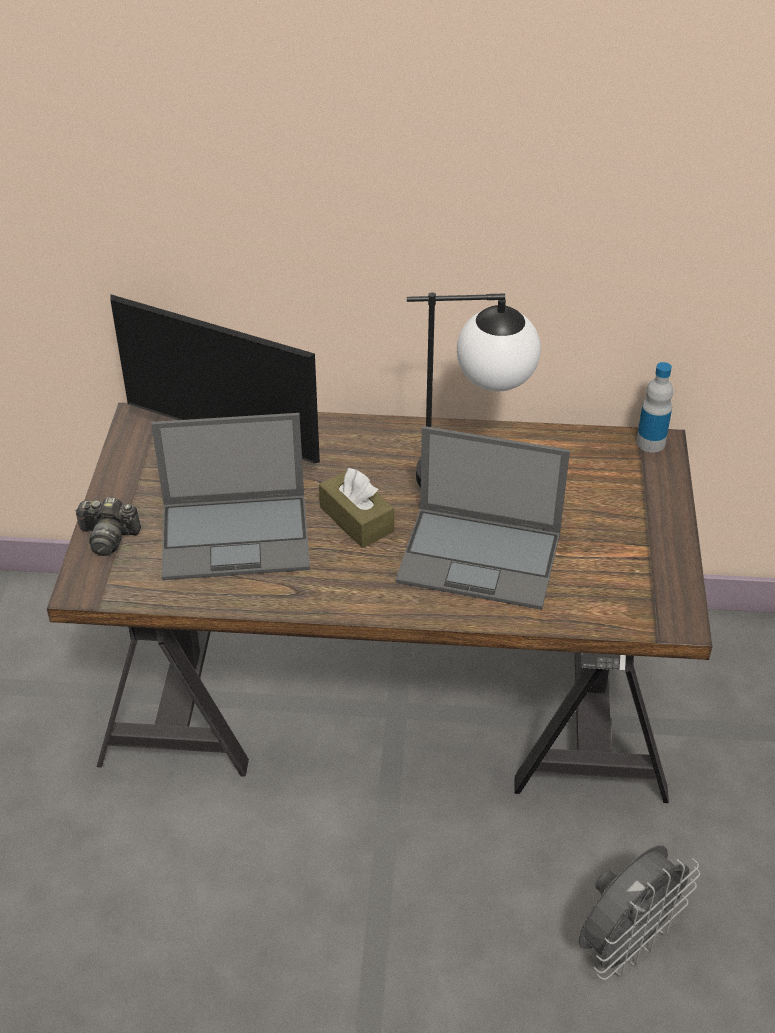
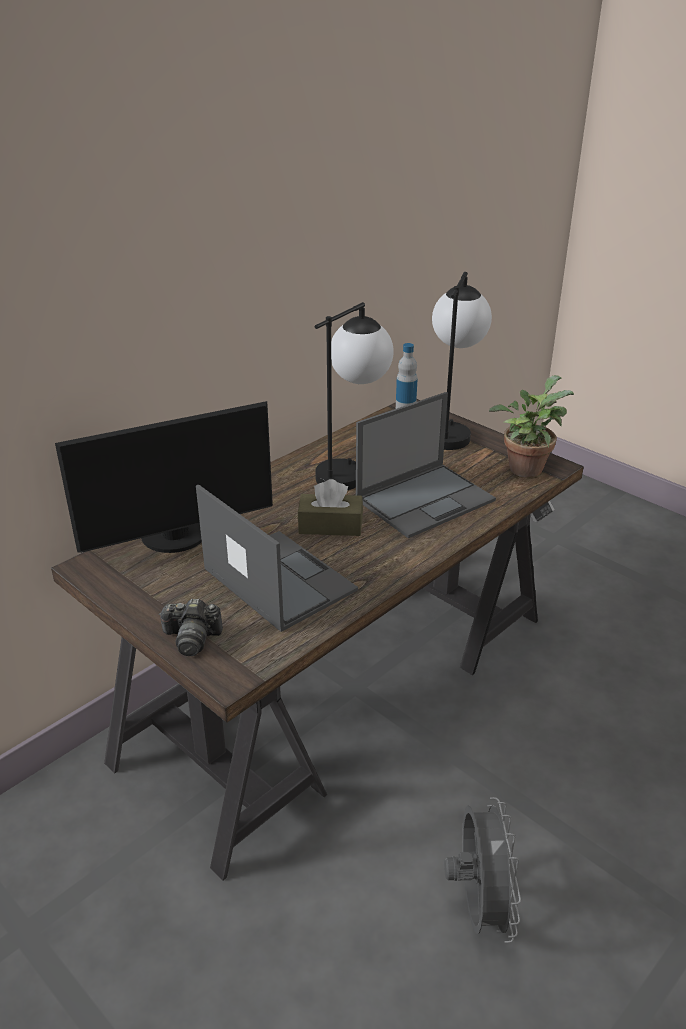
camera: 50 degrees left, 10 degrees down
camera [75,497,141,556] -> camera turned 45 degrees clockwise [159,599,223,656]
laptop [151,413,310,580] -> laptop turned 75 degrees counterclockwise [196,485,358,632]
grey fan [579,845,701,980] -> grey fan moved to [444,797,521,943]
none -> table lamp [432,272,492,450]
none -> potted plant [489,375,574,478]

